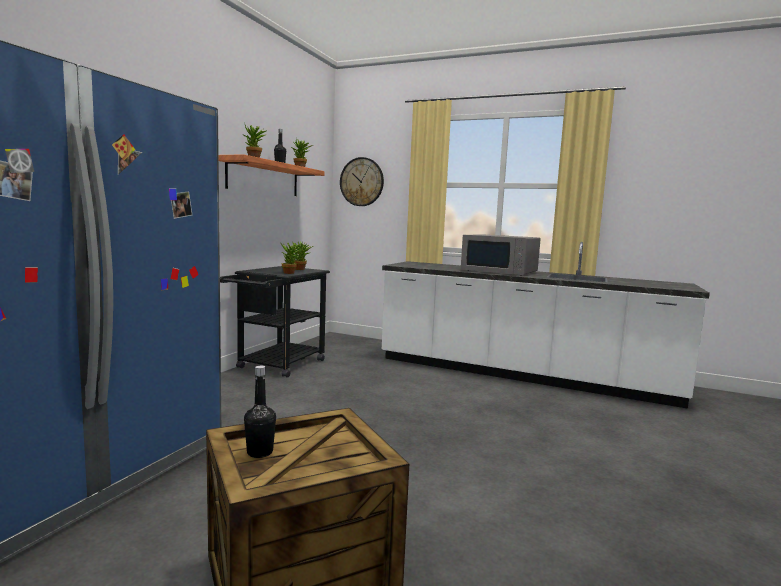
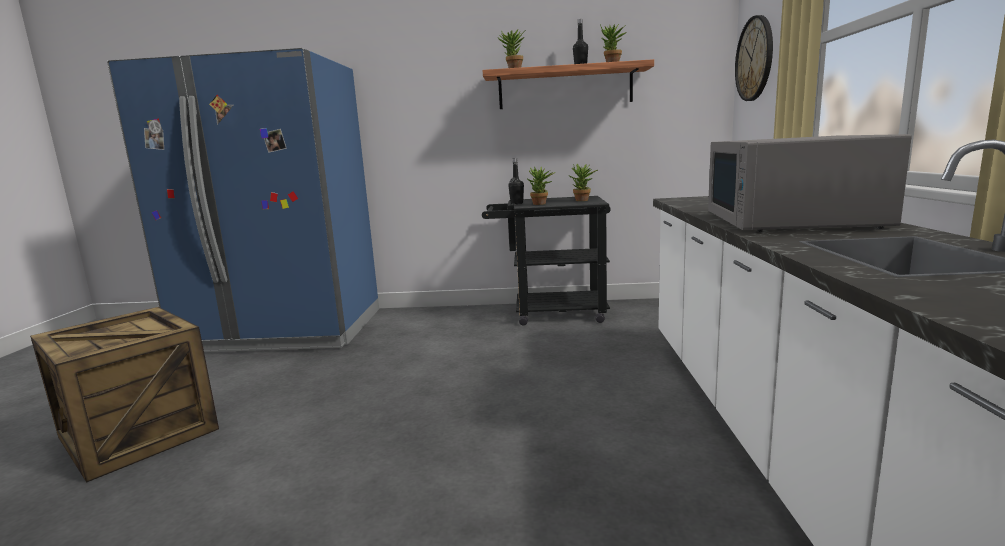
camera: 70 degrees right, 5 degrees up
black bottle [244,366,276,458] -> black bottle moved to [508,158,524,204]

